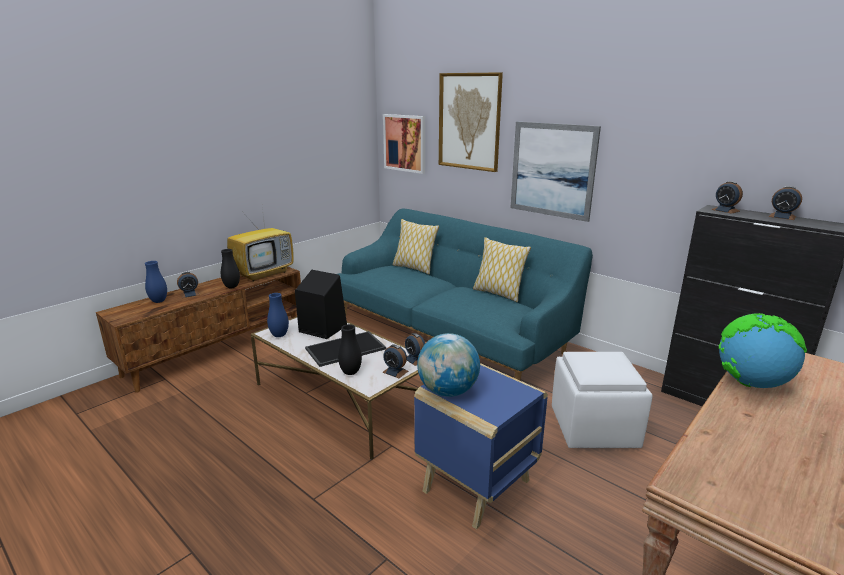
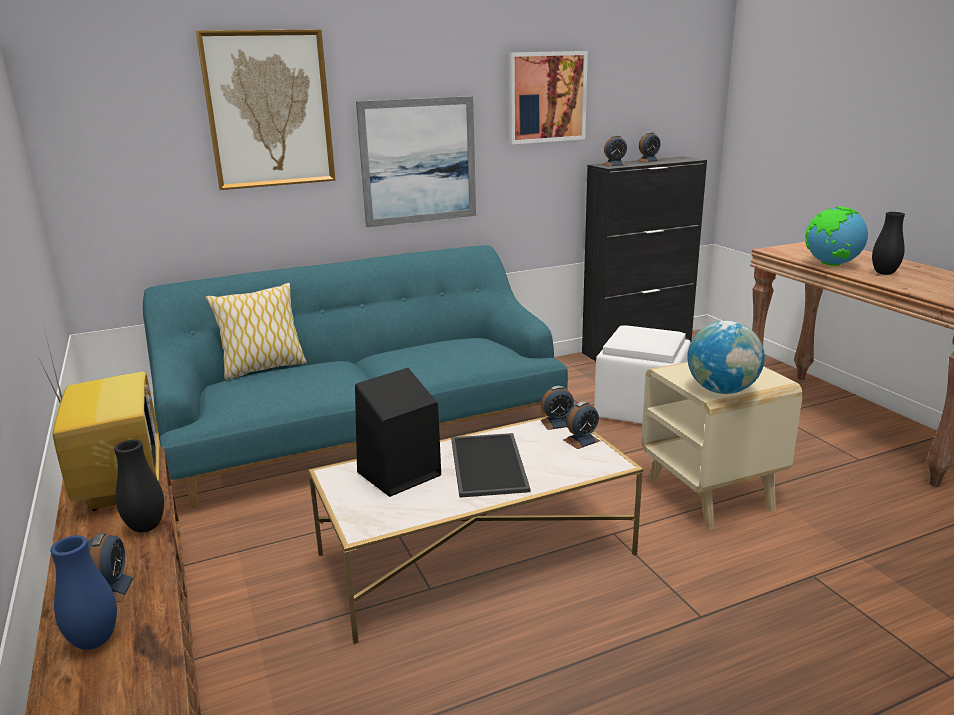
camera: 65 degrees left, 0 degrees up
blue vase [267,293,289,337] -> none
black vase [338,324,362,375] -> black vase moved to [872,212,905,275]
picture [383,114,425,174] -> picture moved to [508,51,588,144]
blue side table [414,363,548,529] -> beige side table [641,362,803,530]
pillow [473,237,531,302] -> none

